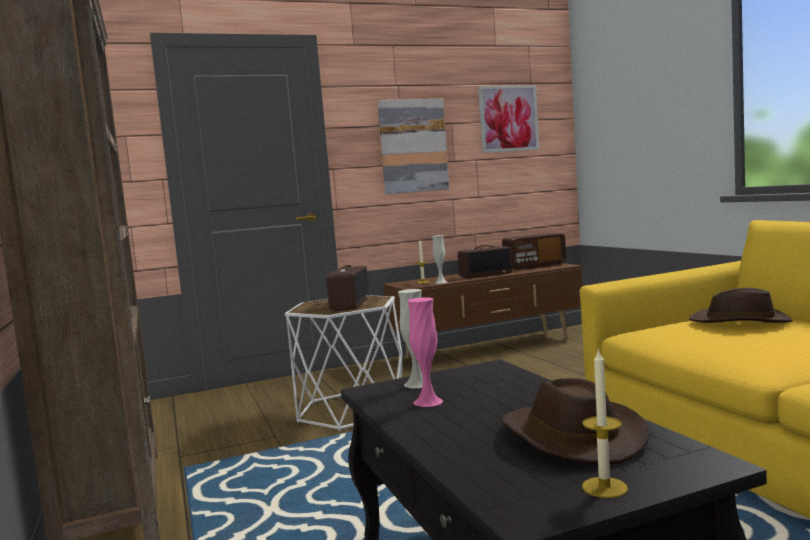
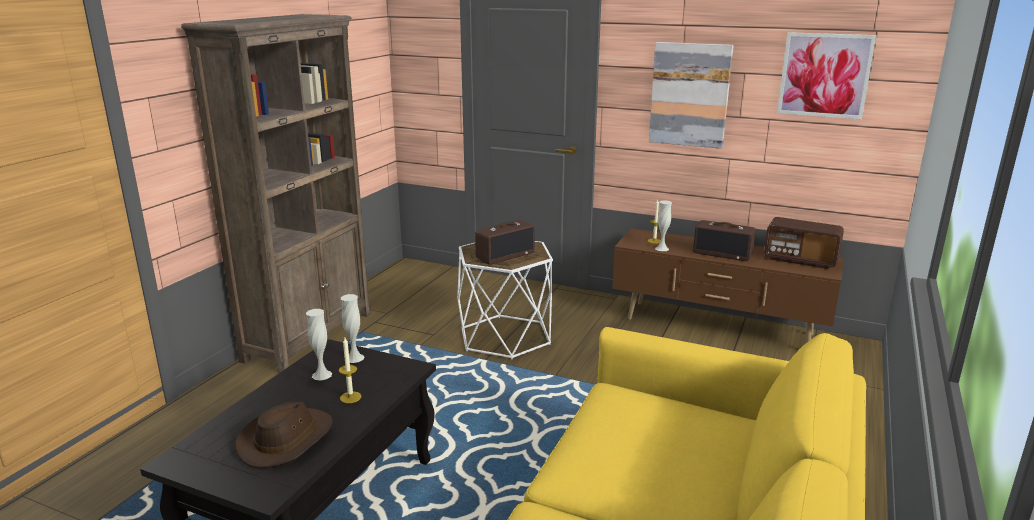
camera: 45 degrees right, 15 degrees up
pink vase [408,297,443,407] -> white vase [306,309,332,381]
candle [582,348,628,498] -> candle moved to [339,338,361,403]
brown hat [689,288,793,323] -> none

